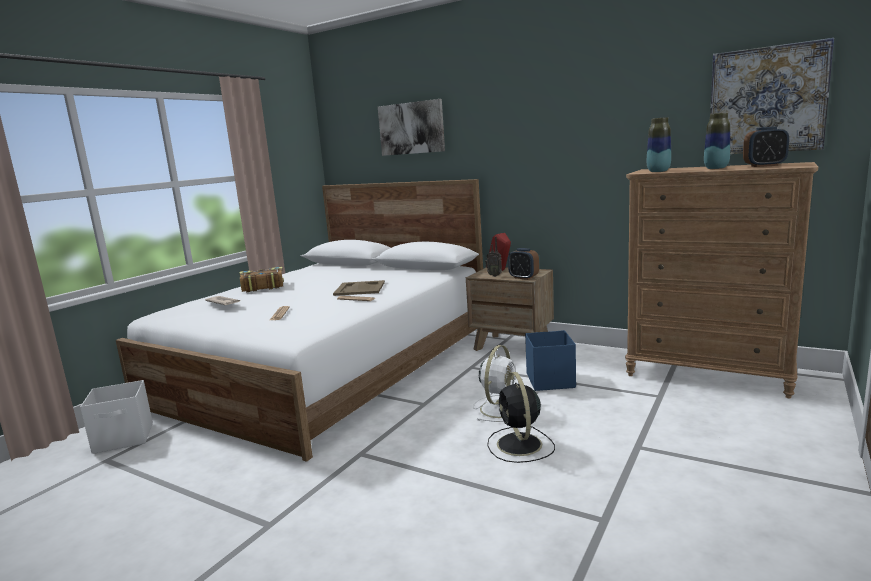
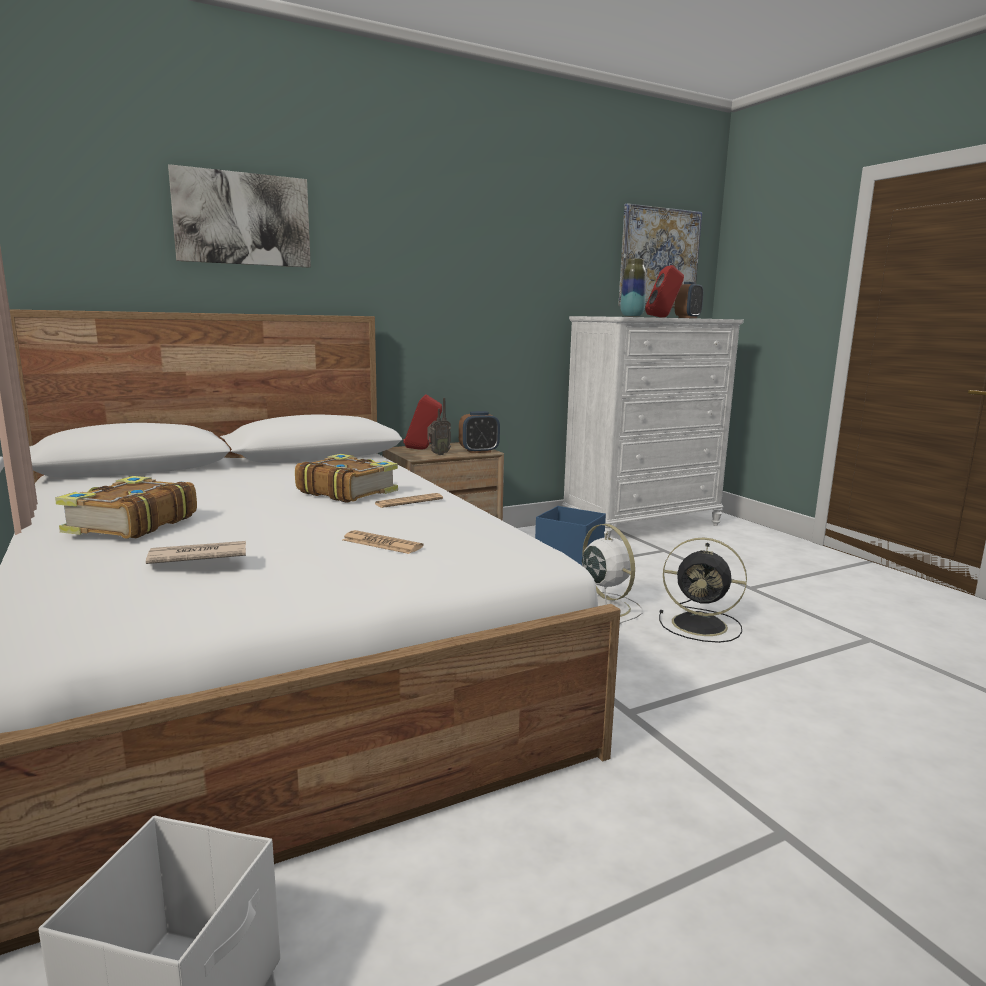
camera: 60 degrees left, 0 degrees up
beige tray [333,280,385,296] -> book [295,454,398,503]
brown dresser [625,162,818,398] -> white dresser [562,316,744,537]
vase [704,113,730,169] -> red speaker [645,265,684,318]

